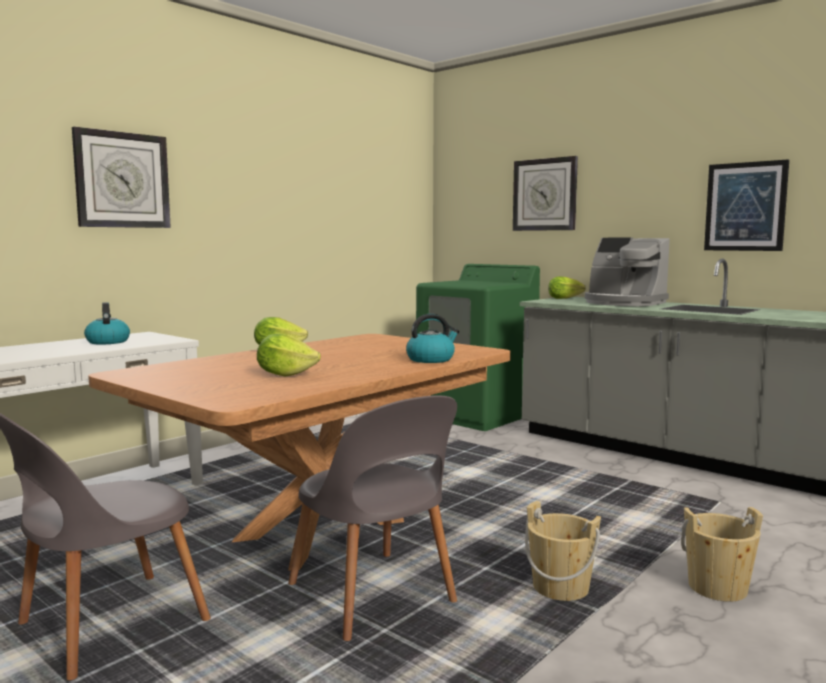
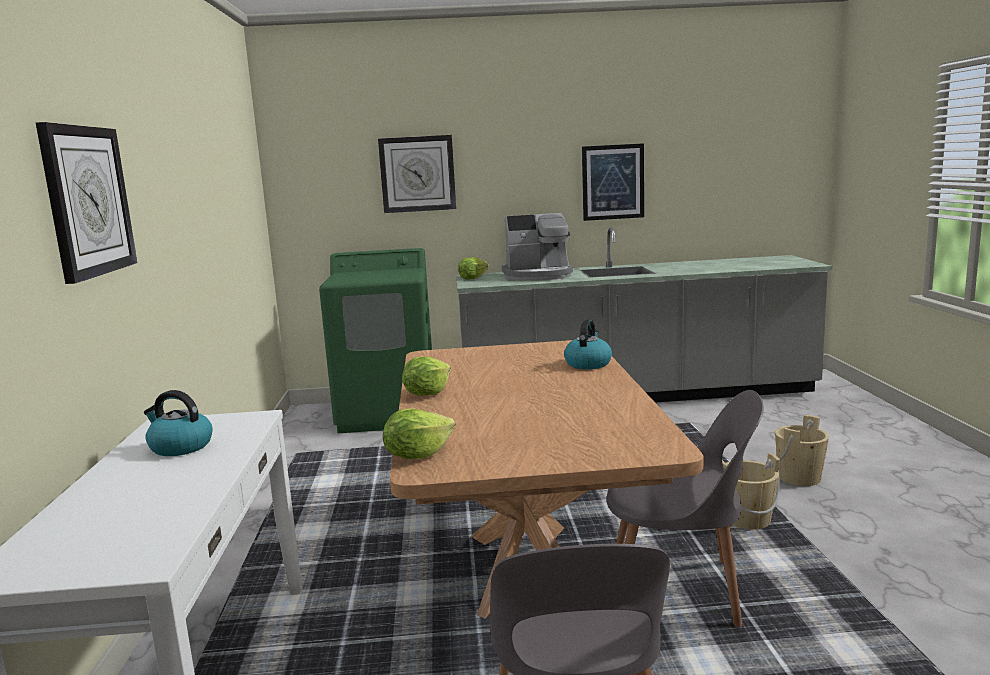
camera: 45 degrees left, 5 degrees up
lettuce [257,334,321,376] -> lettuce moved to [383,408,455,459]

